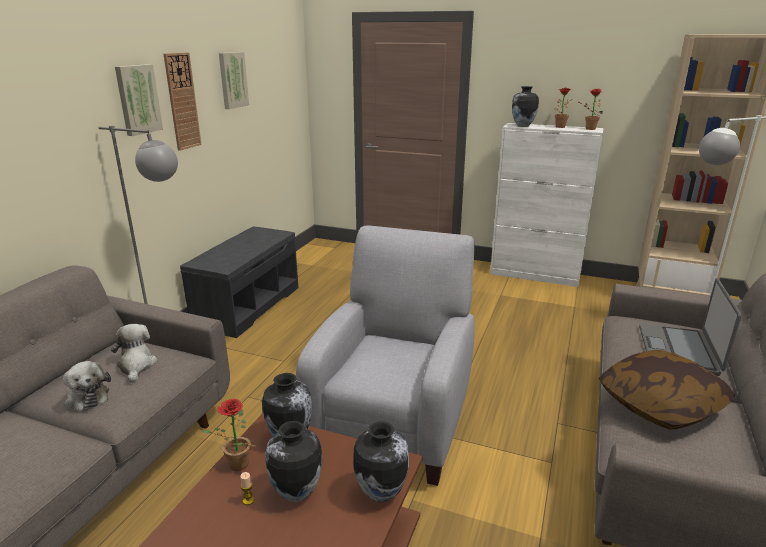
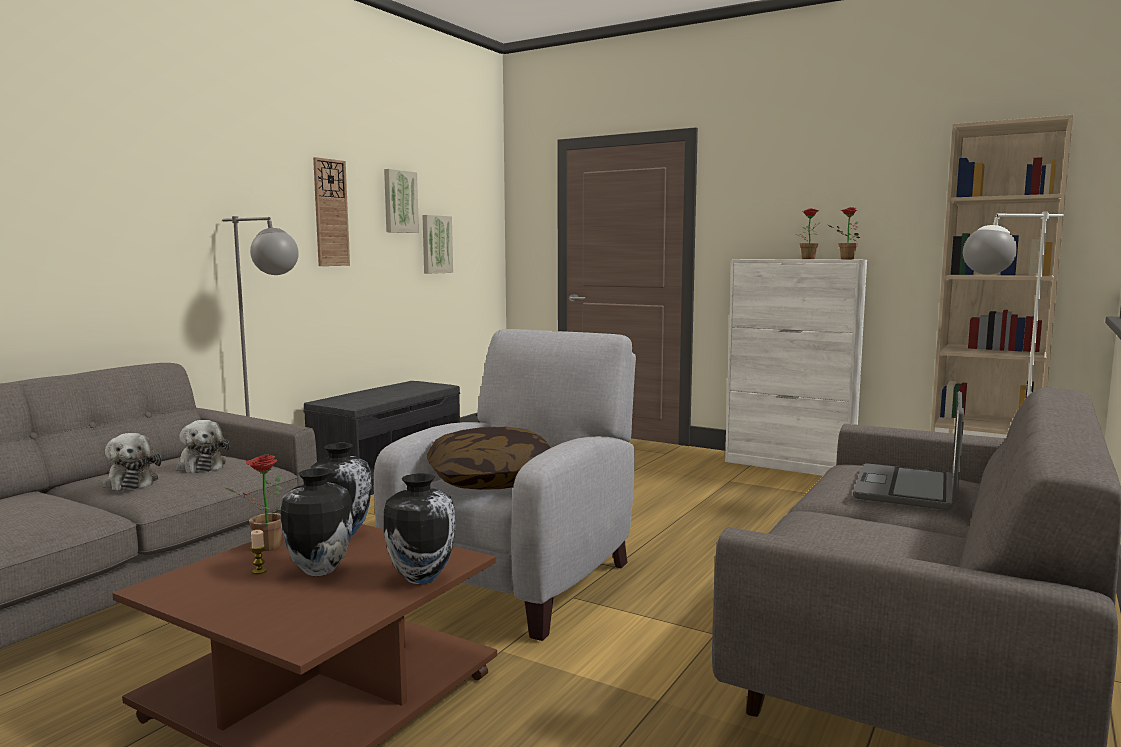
camera: 10 degrees right, 15 degrees down
plush toy [111,324,157,383] -> plush toy turned 150 degrees clockwise [176,420,229,473]
picture [115,64,163,136] -> picture moved to [422,215,453,274]
vase [512,86,539,127] -> none
pillow [599,350,735,429] -> pillow moved to [427,427,551,490]

